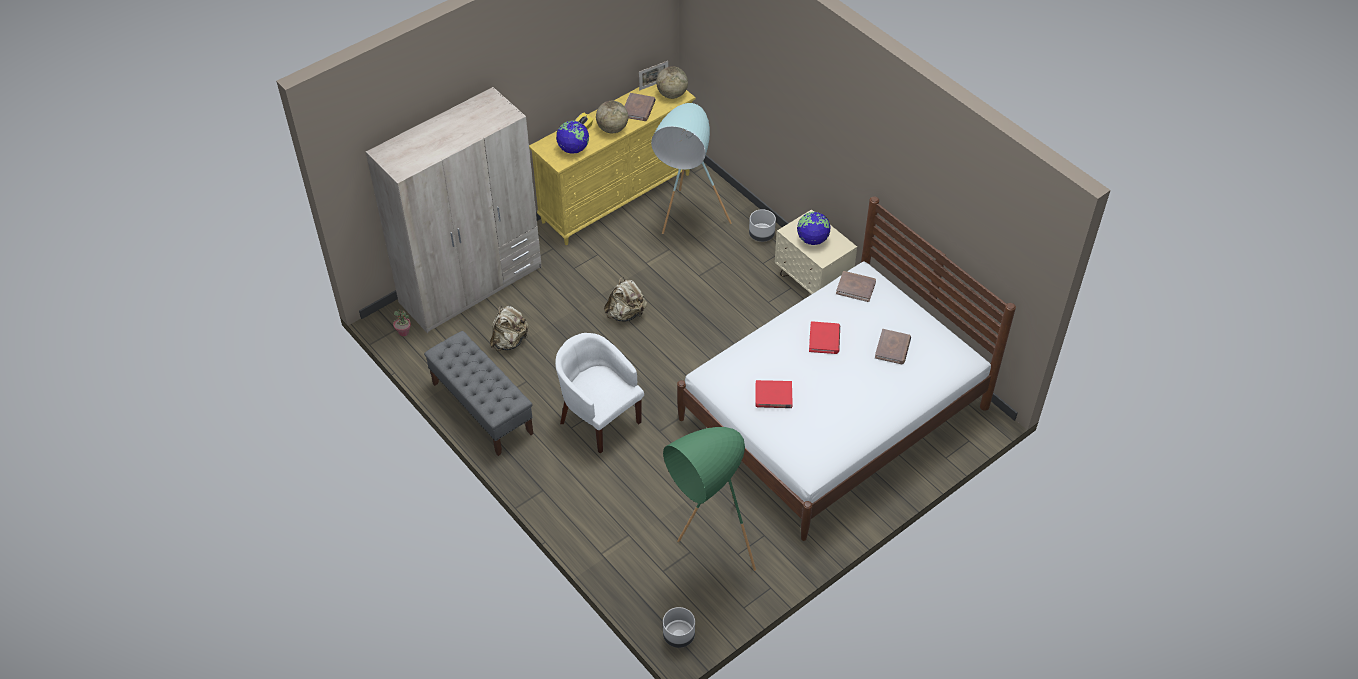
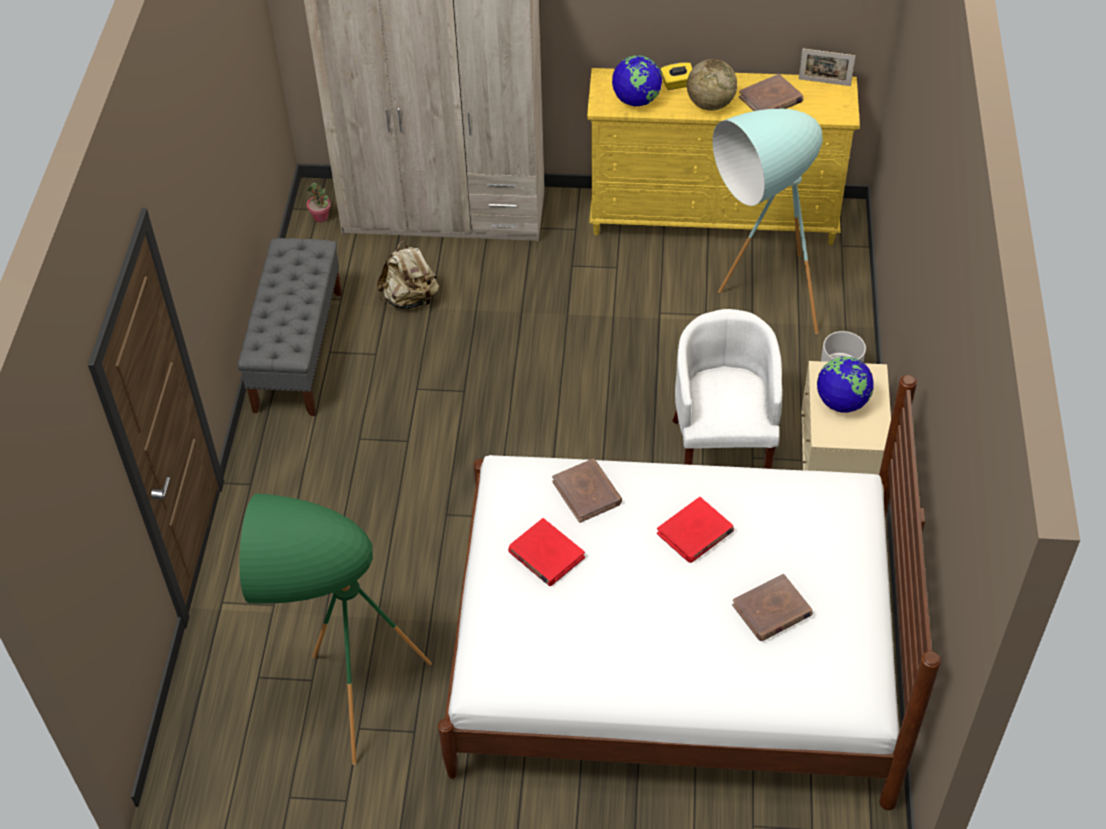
camera: 45 degrees right, 0 degrees up
white armchair [555,333,644,454] -> white armchair moved to [672,309,783,469]
beige backpack [604,277,647,322] -> none
globe [656,66,688,99] -> none
grey planter [663,607,695,648] -> none
brown book [836,271,876,302] -> brown book moved to [552,459,622,523]

